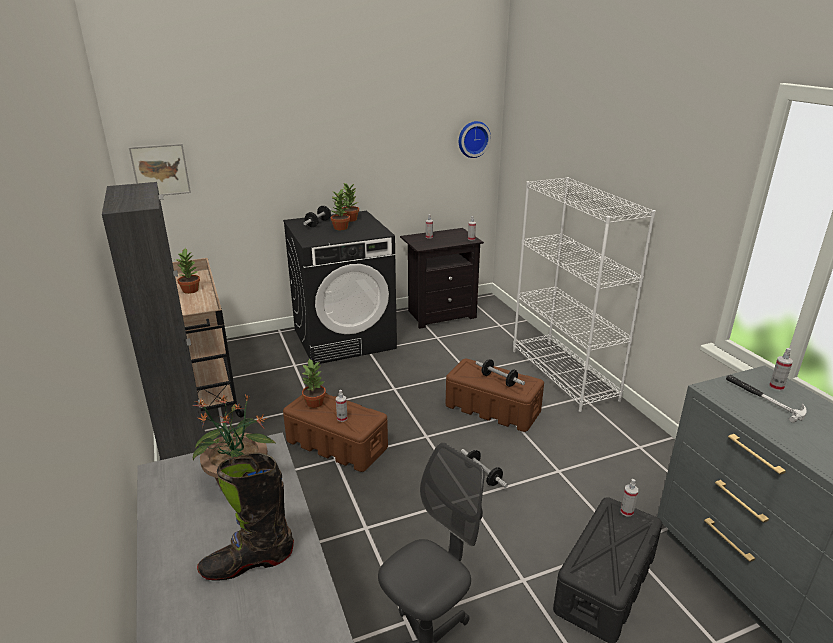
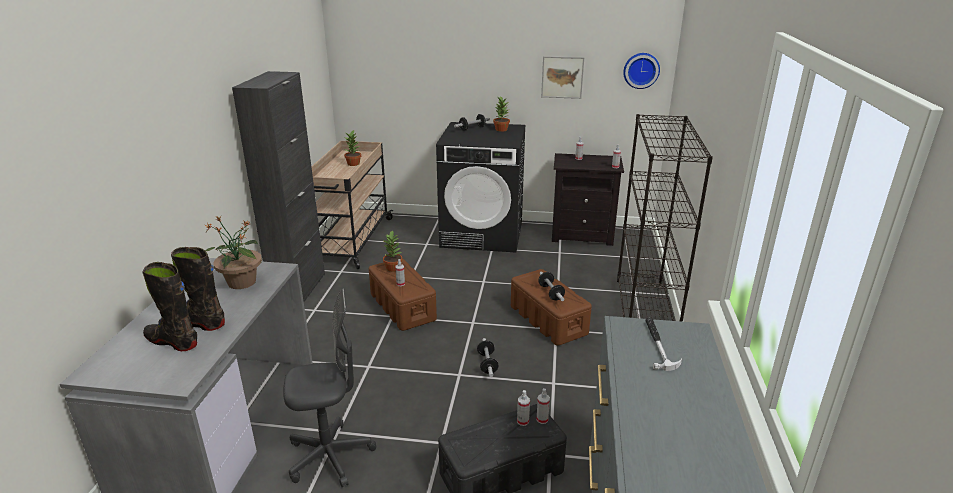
camera: 30 degrees right, 0 degrees up
picture [129,144,191,196] -> picture moved to [541,56,584,99]
potted plant [330,188,350,230] -> none
white bookcase [513,177,656,412] -> black bookcase [617,114,713,322]
spray bottle [769,348,793,391] -> spray bottle moved to [517,390,530,426]
none -> black boot [142,262,197,351]

